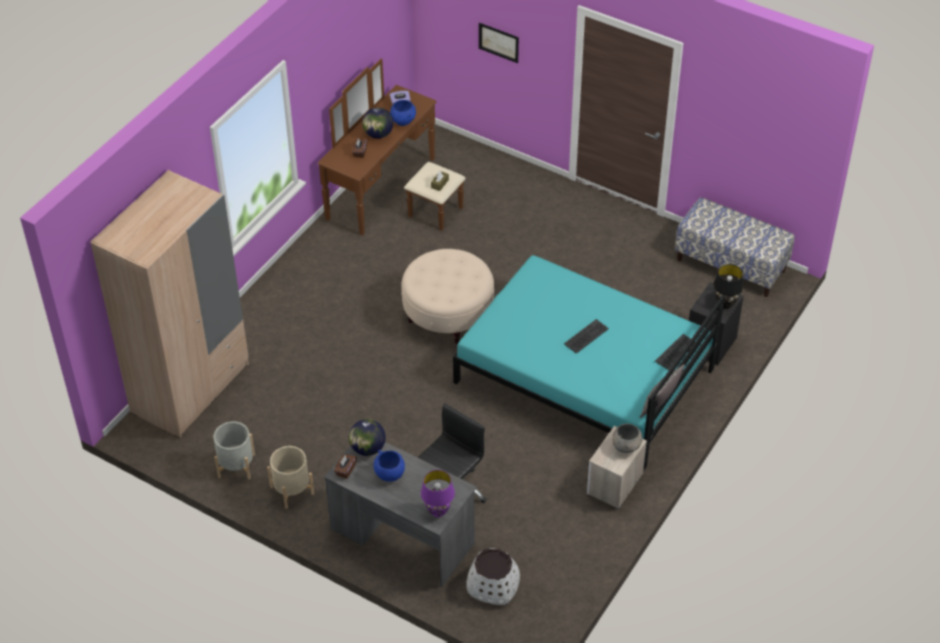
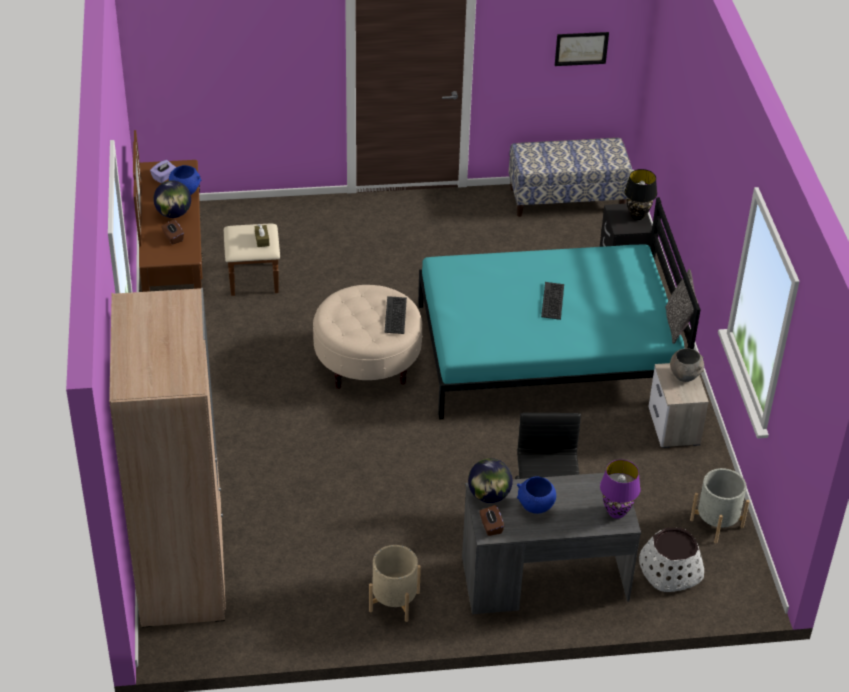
camera: 40 degrees left, 5 degrees down
grey planter [213,421,255,479] -> grey planter moved to [690,468,750,544]
picture [479,23,519,63] -> picture moved to [555,32,609,66]
keyboard [655,334,696,370] -> keyboard moved to [384,296,407,334]

